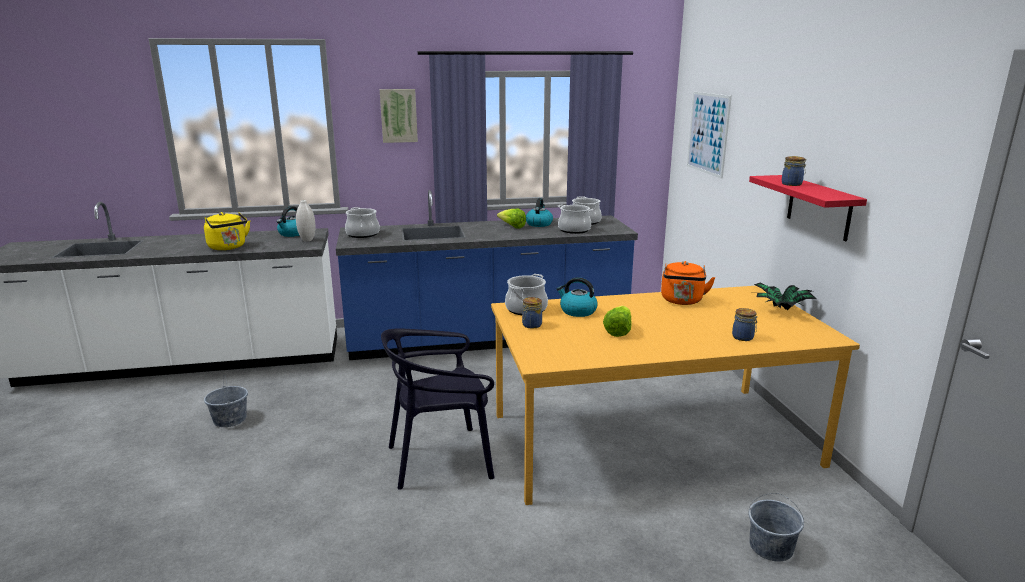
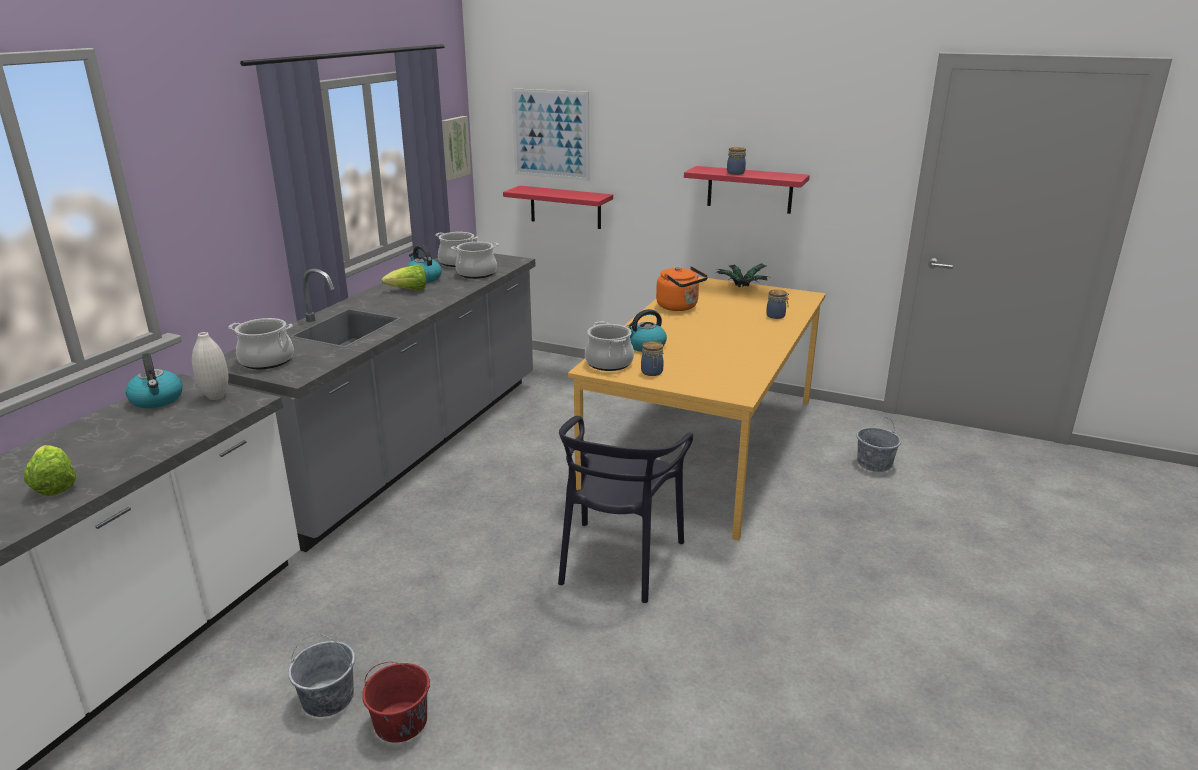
camera: 55 degrees left, 5 degrees up
yellow kettle [204,212,250,250] -> none
blue counter [336,190,638,360] -> grey counter [224,253,536,552]
picture [380,89,418,143] -> picture moved to [442,116,471,181]
lettuce [603,306,632,337] -> lettuce moved to [24,445,77,496]
none -> red bucket [362,662,430,742]
none -> red shelf [503,186,613,229]

